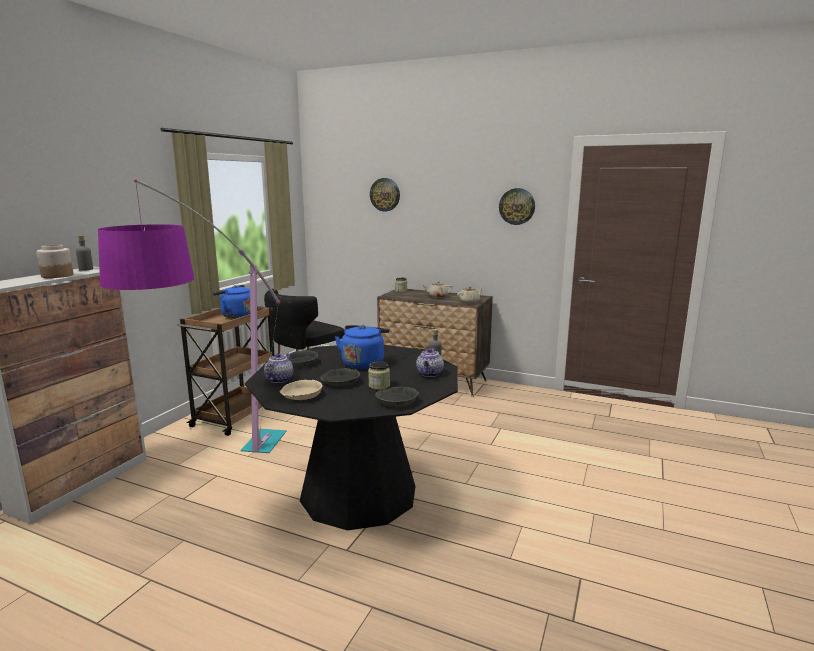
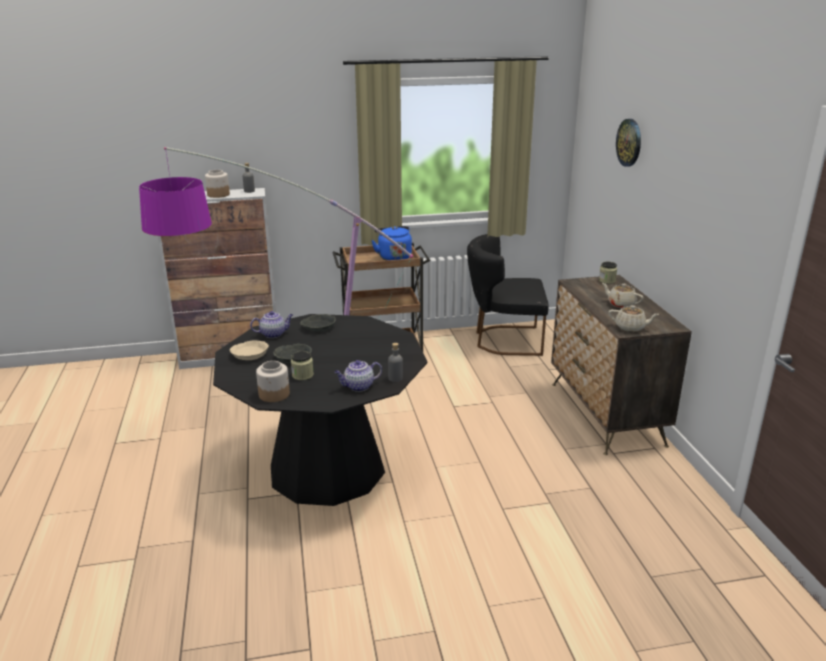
camera: 55 degrees right, 10 degrees up
blue kettle [335,325,389,369] -> none
grey bowl [375,387,419,407] -> jar [256,361,290,402]
wall clock [499,188,535,225] -> none

